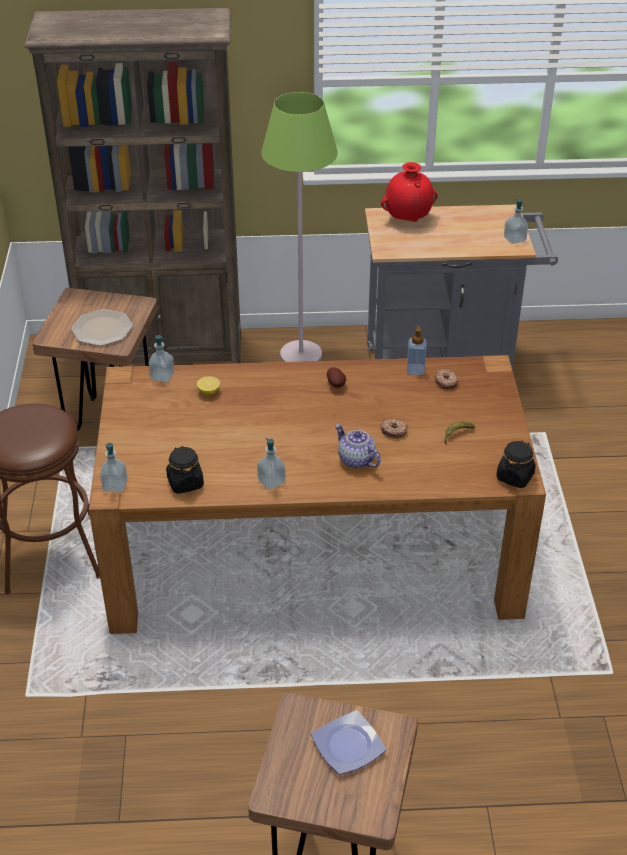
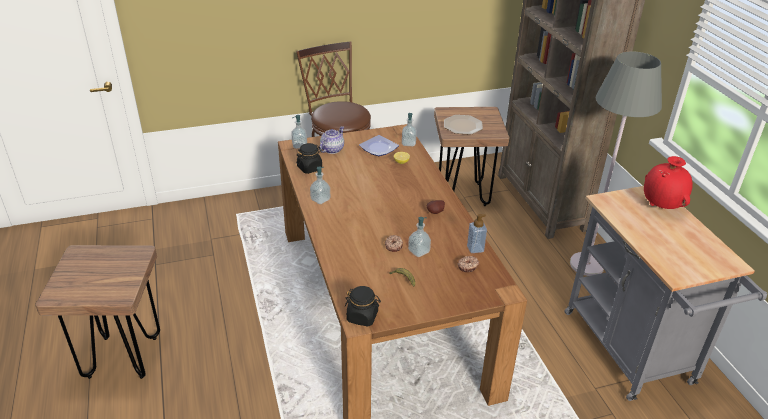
camera: 75 degrees right, 5 degrees down
green floor lamp [261,92,338,362] -> grey floor lamp [570,52,662,276]
plate [311,710,386,775] -> plate moved to [359,135,399,156]
teapot [335,424,381,468] -> teapot moved to [320,126,344,154]
soap dispenser [504,199,528,244] -> soap dispenser moved to [408,217,431,257]

